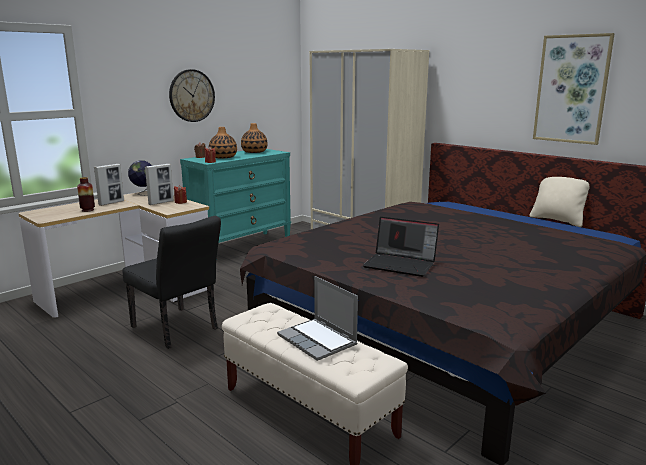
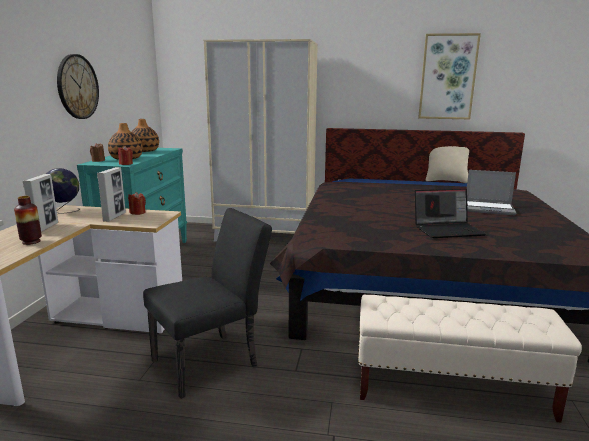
camera: 35 degrees left, 0 degrees up
black chair [123,216,221,349] -> black chair turned 45 degrees counterclockwise [143,208,272,399]
laptop [277,276,358,361] -> laptop moved to [467,170,517,215]

